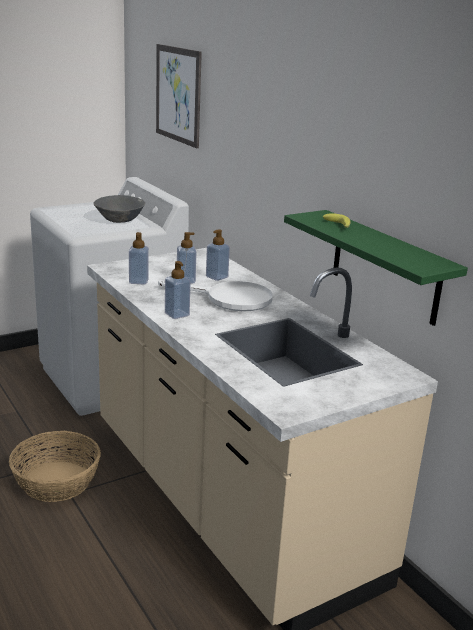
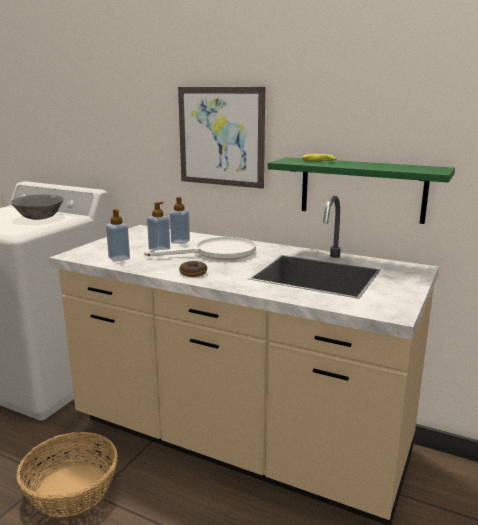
camera: 30 degrees left, 5 degrees down
picture [156,44,202,148] -> picture moved to [178,87,265,189]
soap dispenser [165,261,191,319] -> donut [179,261,207,277]

